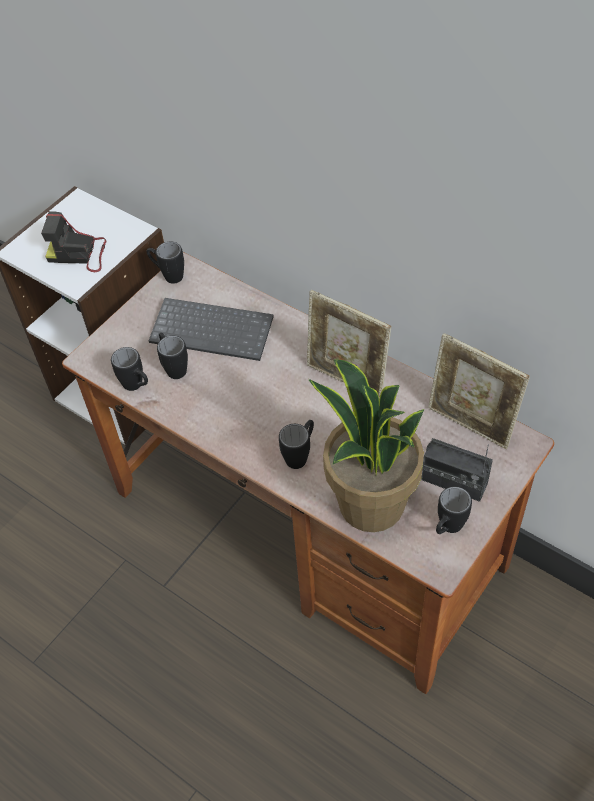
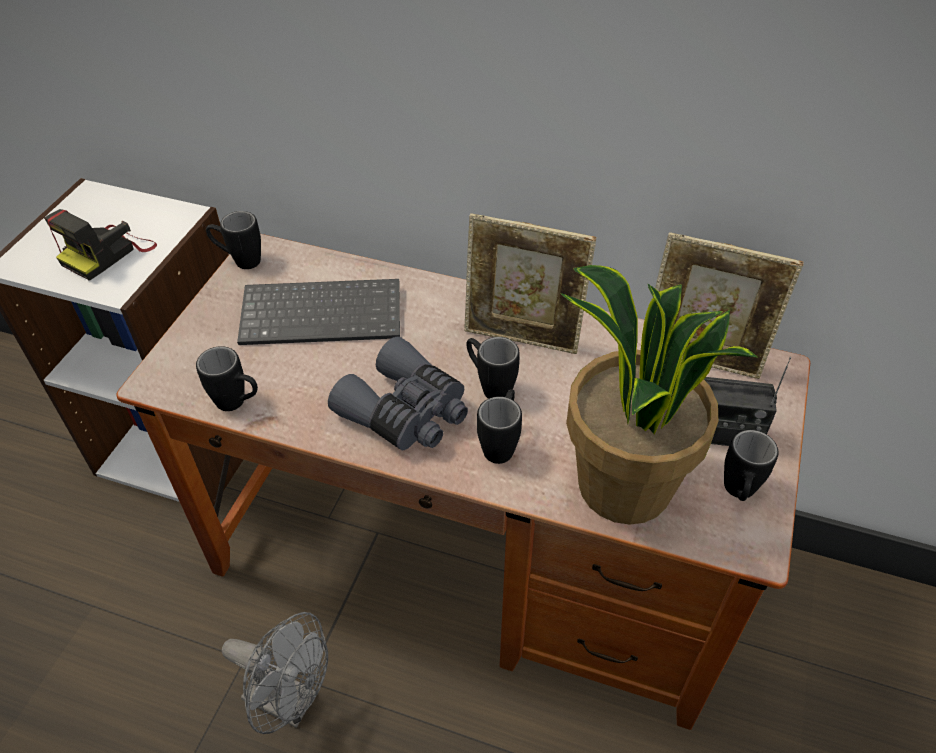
camera: 20 degrees left, 5 degrees down
camera [41,211,106,272] -> camera turned 45 degrees counterclockwise [44,209,157,281]
black mug [157,333,188,379] -> black mug moved to [466,337,520,399]
none -> grey fan [222,612,328,734]
none -> grey binoculars [328,337,468,451]

